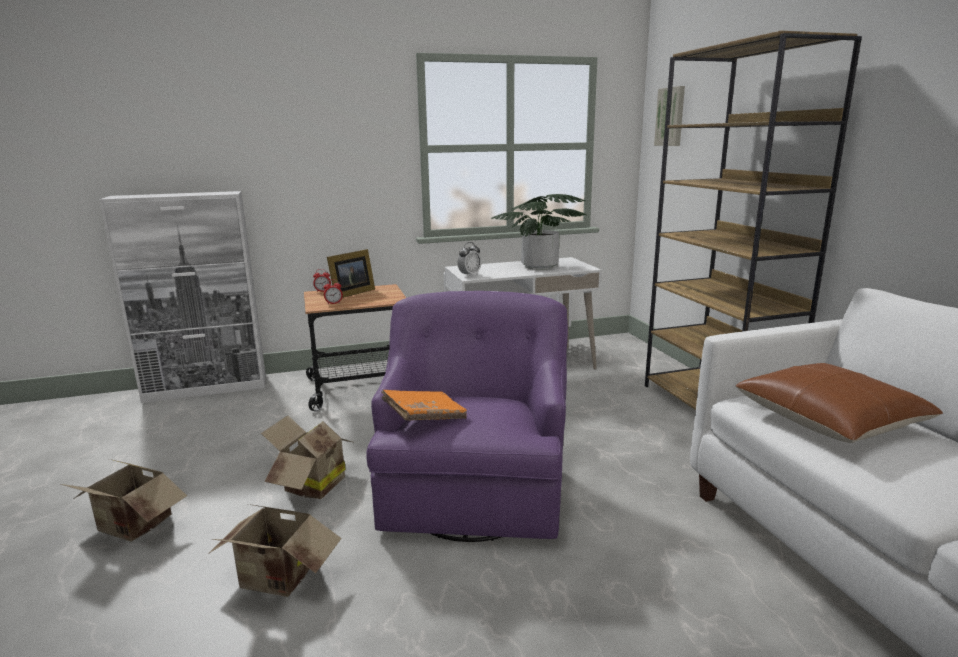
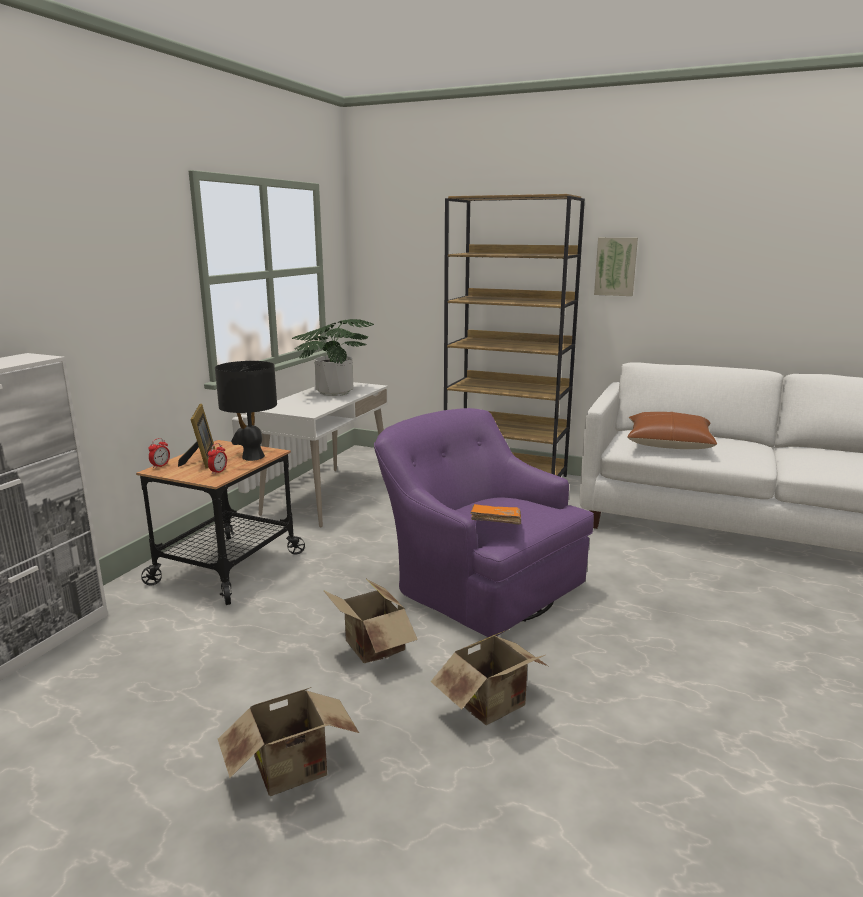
camera: 50 degrees left, 0 degrees up
alarm clock [457,242,481,276] -> none
picture [654,86,685,146] -> picture moved to [594,238,638,296]
none -> black table lamp [215,361,277,461]

